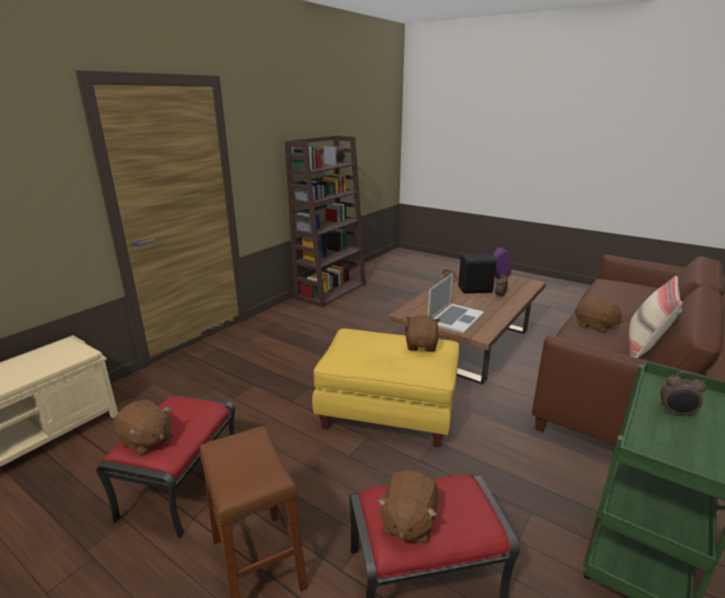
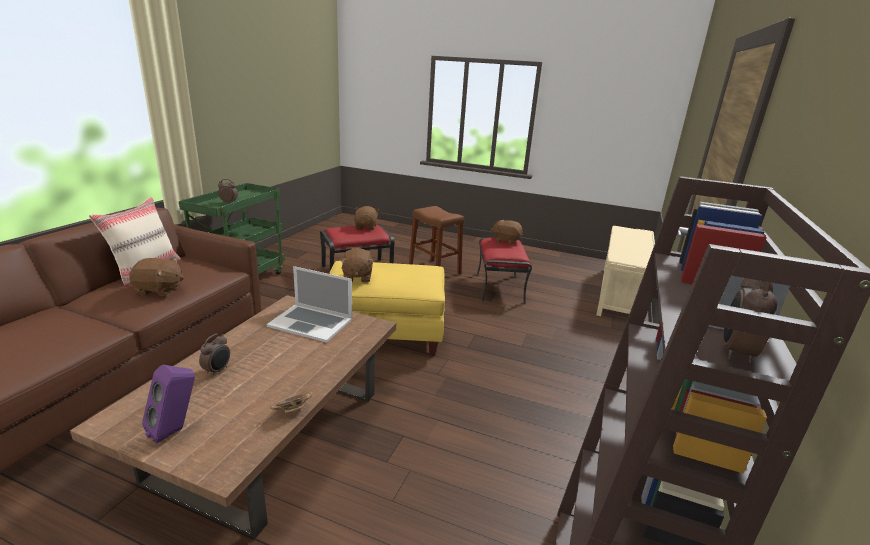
camera: 165 degrees right, 0 degrees up
laptop [428,273,484,334] -> laptop turned 90 degrees counterclockwise [267,266,352,343]
black speaker [458,254,496,294] -> none
brown plush toy [576,297,623,333] -> brown plush toy turned 150 degrees clockwise [129,258,184,296]

